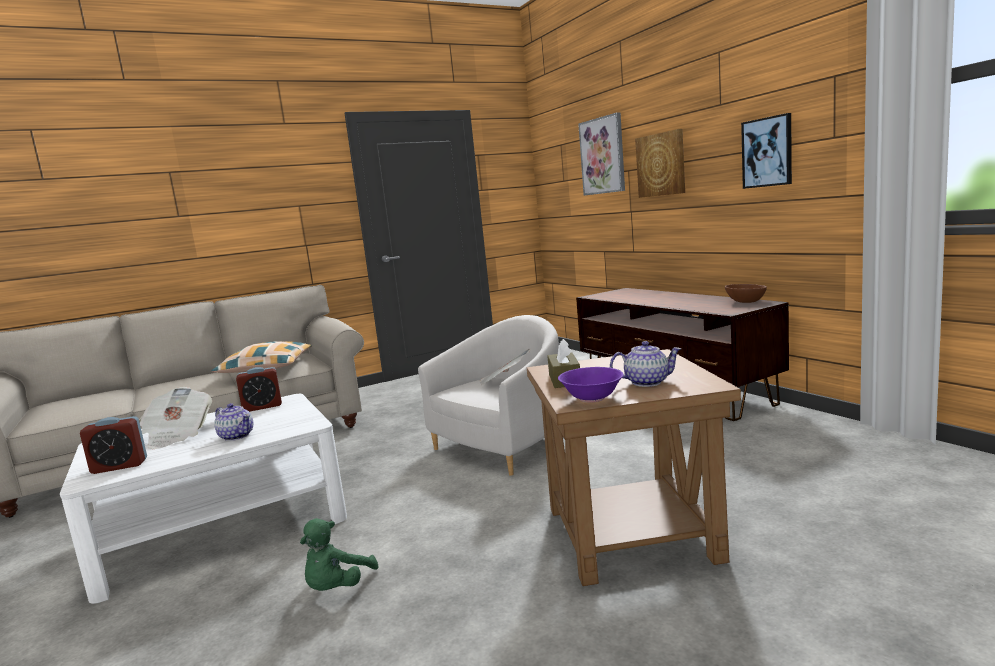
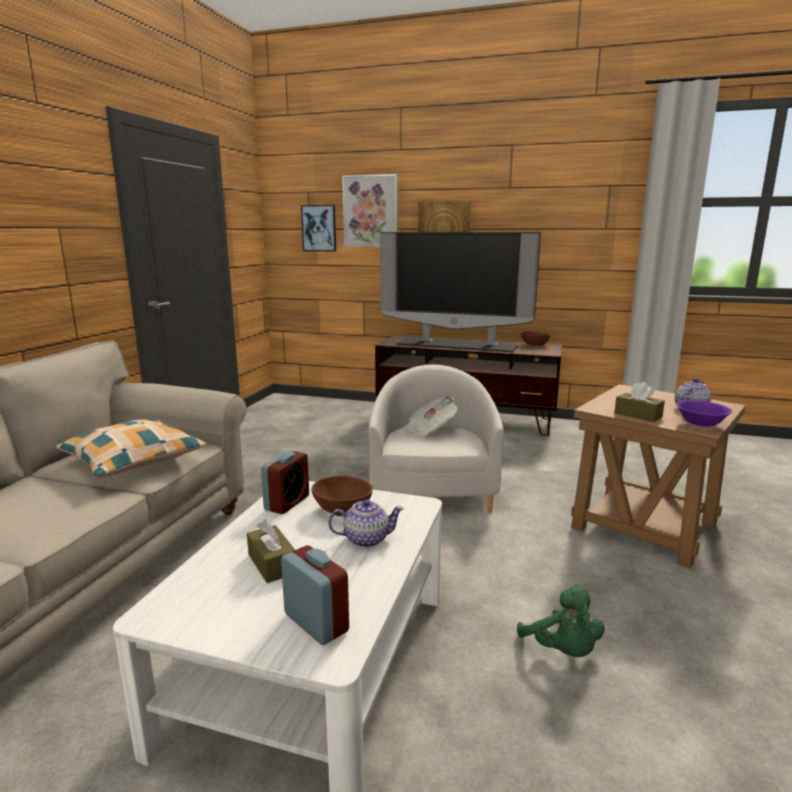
camera: 45 degrees left, 5 degrees up
alarm clock [80,416,147,474] -> alarm clock turned 75 degrees counterclockwise [281,546,349,645]
newspaper [139,387,212,449] -> brown tissue box [247,519,295,583]
picture [741,113,792,189] -> picture moved to [301,205,336,251]
none -> brown bowl [311,476,373,516]
none -> television [380,232,541,352]

